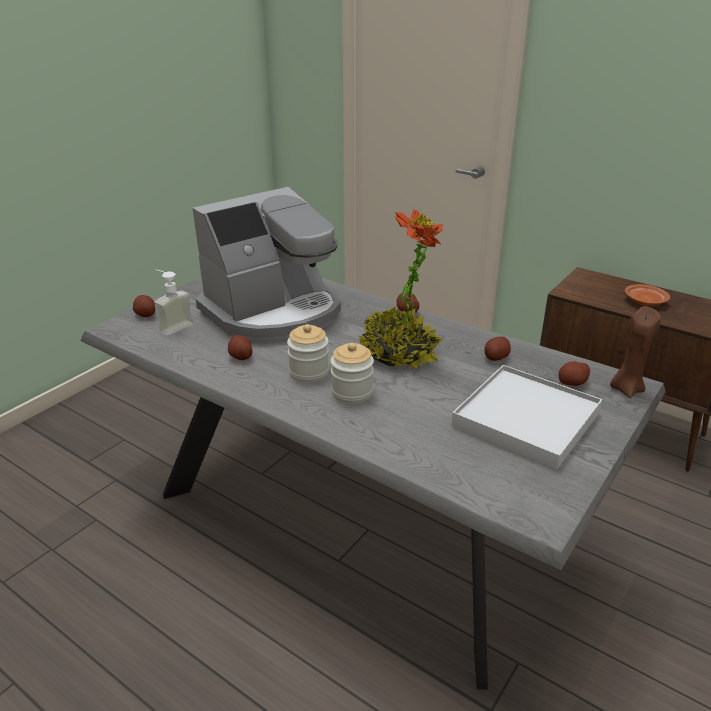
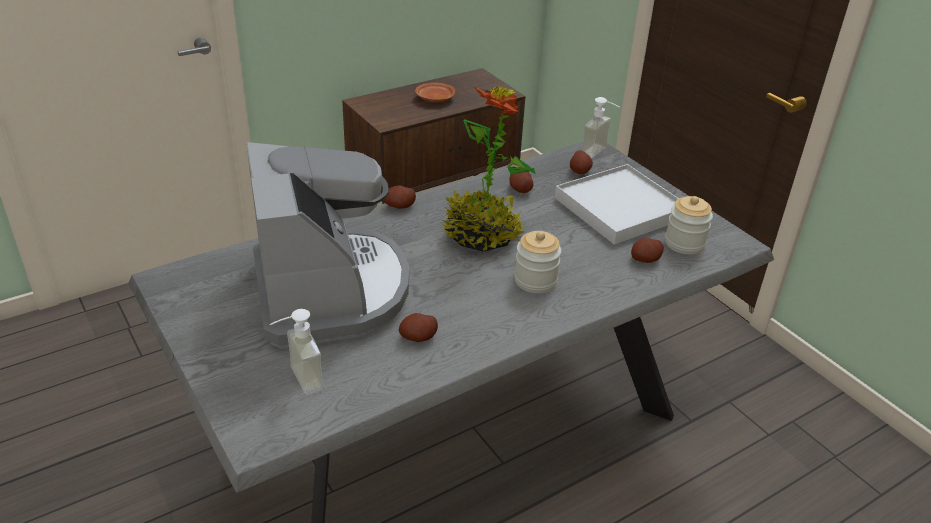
camera: 70 degrees left, 5 degrees up
potato [133,295,155,317] -> potato moved to [631,238,664,263]
jar [287,324,329,383] -> jar moved to [665,196,713,254]
brown candle [610,306,661,398] -> soap dispenser [582,97,619,158]

